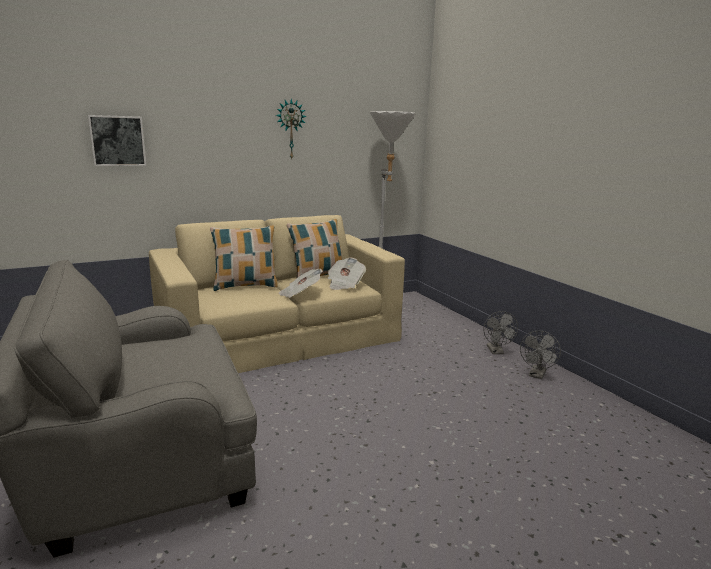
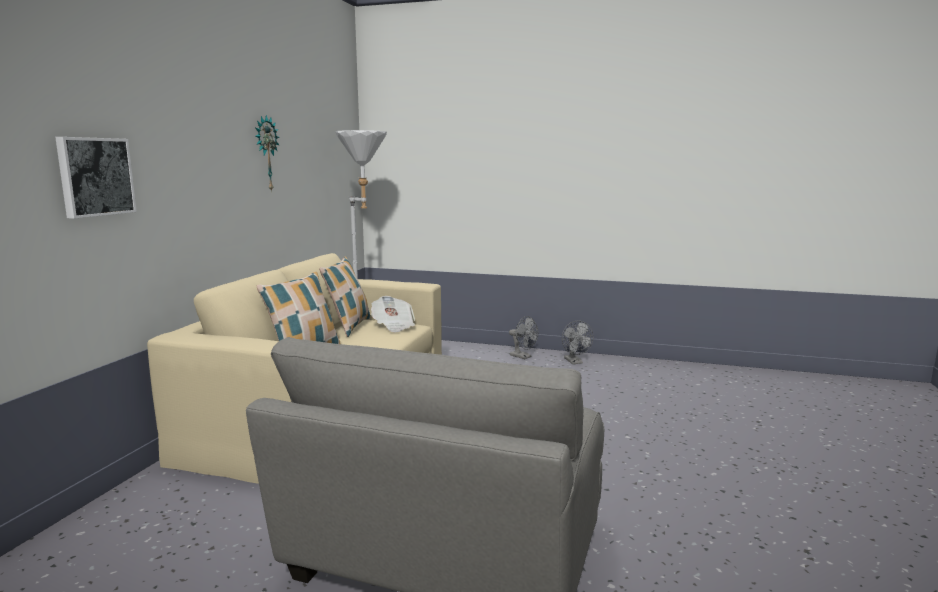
camera: 45 degrees left, 5 degrees down
newspaper [278,269,323,298] -> none

